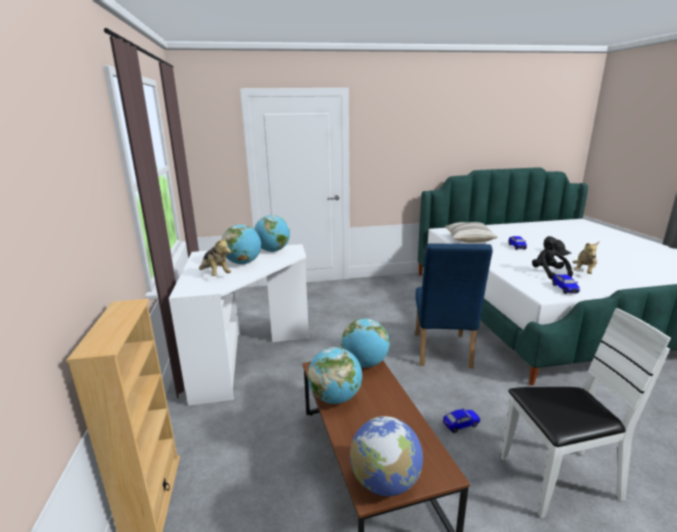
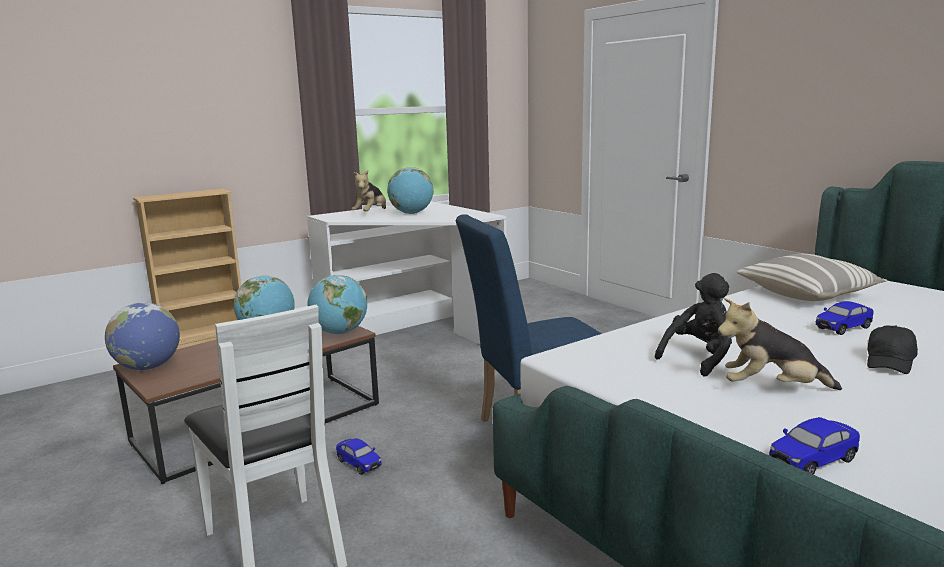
camera: 65 degrees right, 5 degrees down
globe [254,215,290,252] -> none
toy car [552,275,580,294] -> toy car moved to [769,417,860,474]

